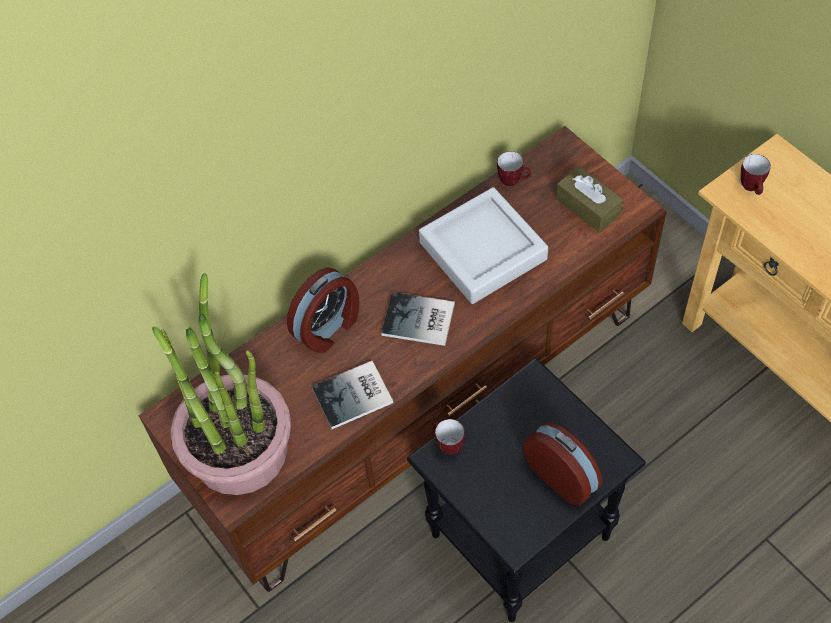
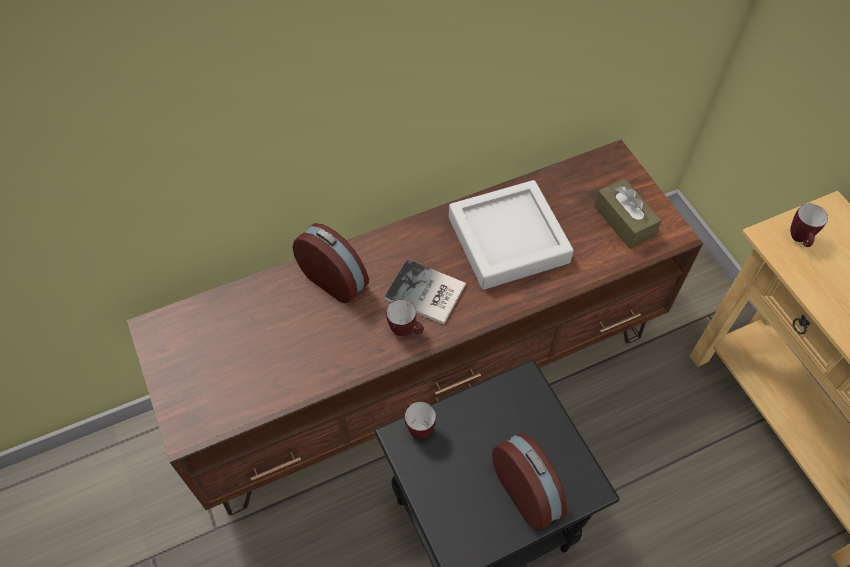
camera: 10 degrees right, 0 degrees up
potted plant [152,273,291,495] -> none
alarm clock [287,267,359,353] -> alarm clock turned 105 degrees counterclockwise [292,223,369,303]
book [312,361,393,429] -> none
mug [497,151,531,186] -> mug moved to [386,299,424,336]

